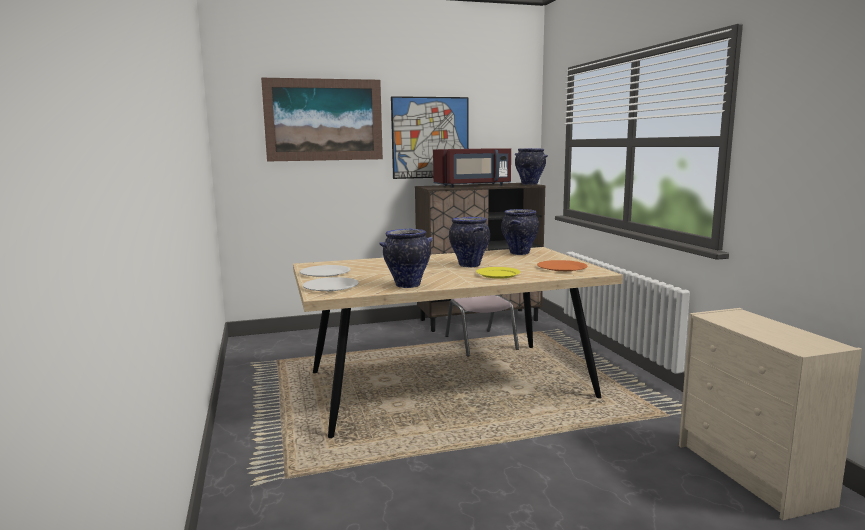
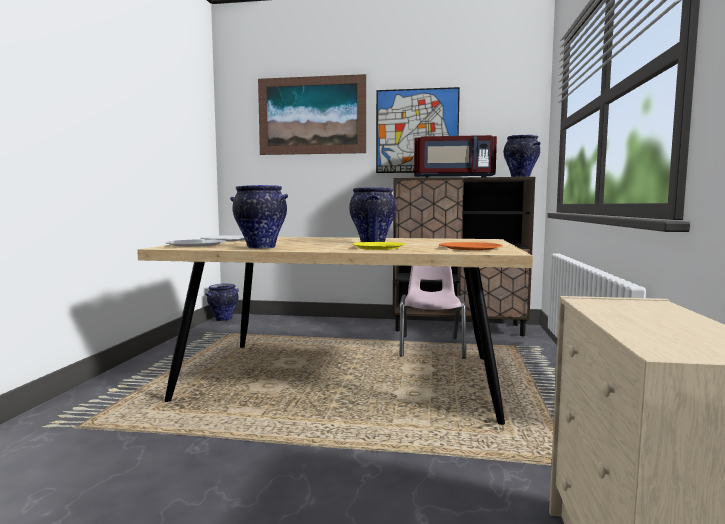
camera: 25 degrees right, 5 degrees down
vase [501,209,539,255] -> vase moved to [205,283,239,321]

